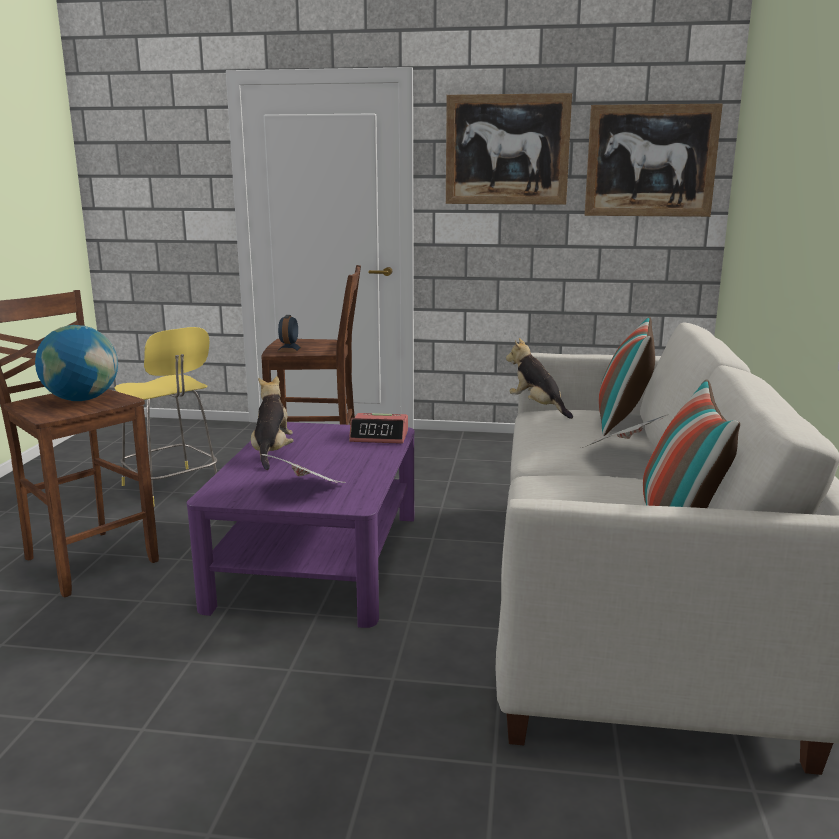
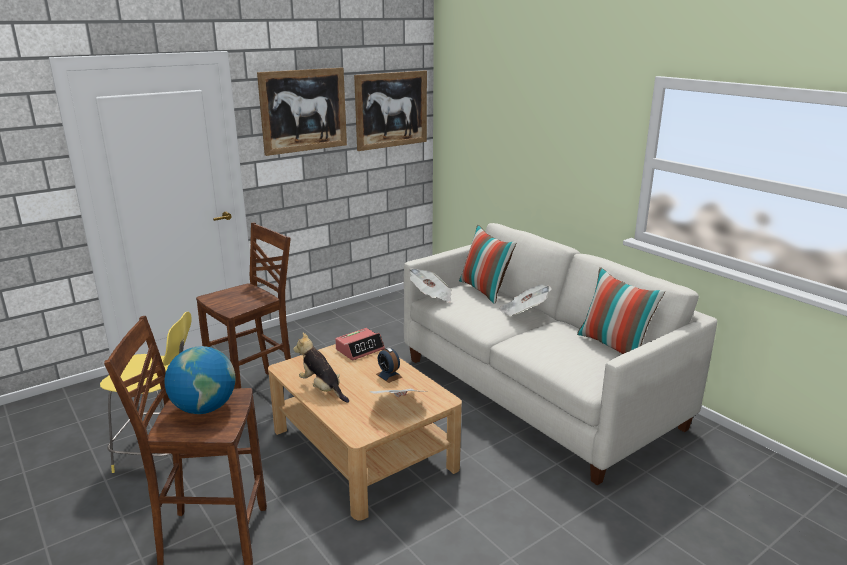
camera: 45 degrees left, 5 degrees up
purple coffee table [187,422,415,628] -> beige coffee table [268,344,462,521]
alarm clock [277,315,301,352] -> alarm clock moved to [376,347,402,383]
plush toy [506,338,573,419] -> newspaper [409,268,452,302]

